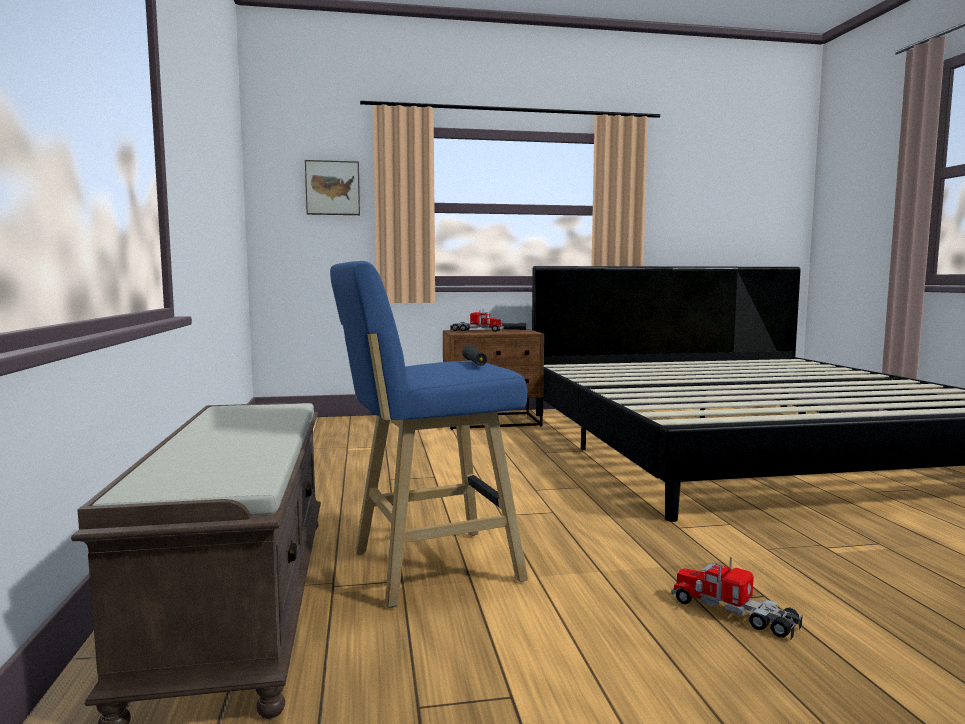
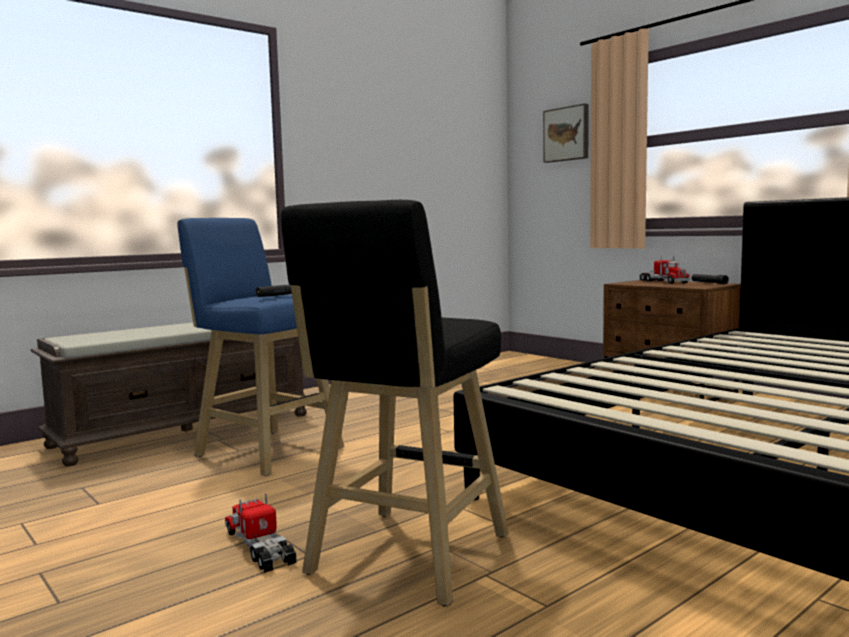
camera: 60 degrees right, 0 degrees up
toy truck [672,557,803,640] -> toy truck turned 45 degrees counterclockwise [225,493,296,573]
none -> black stool [281,200,509,607]

